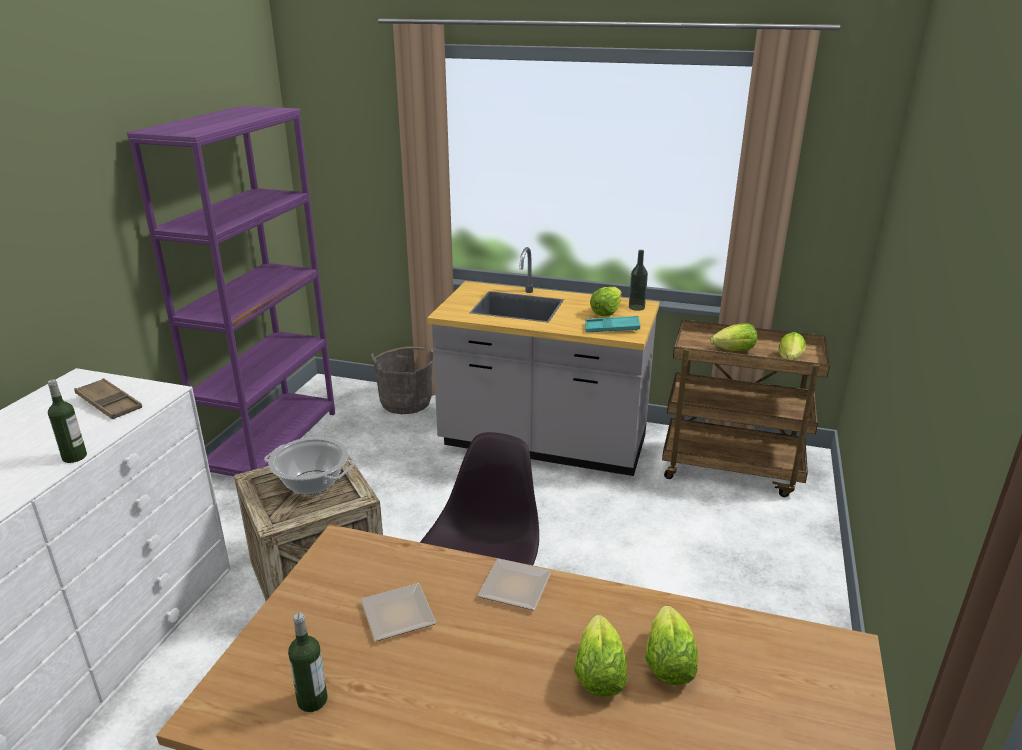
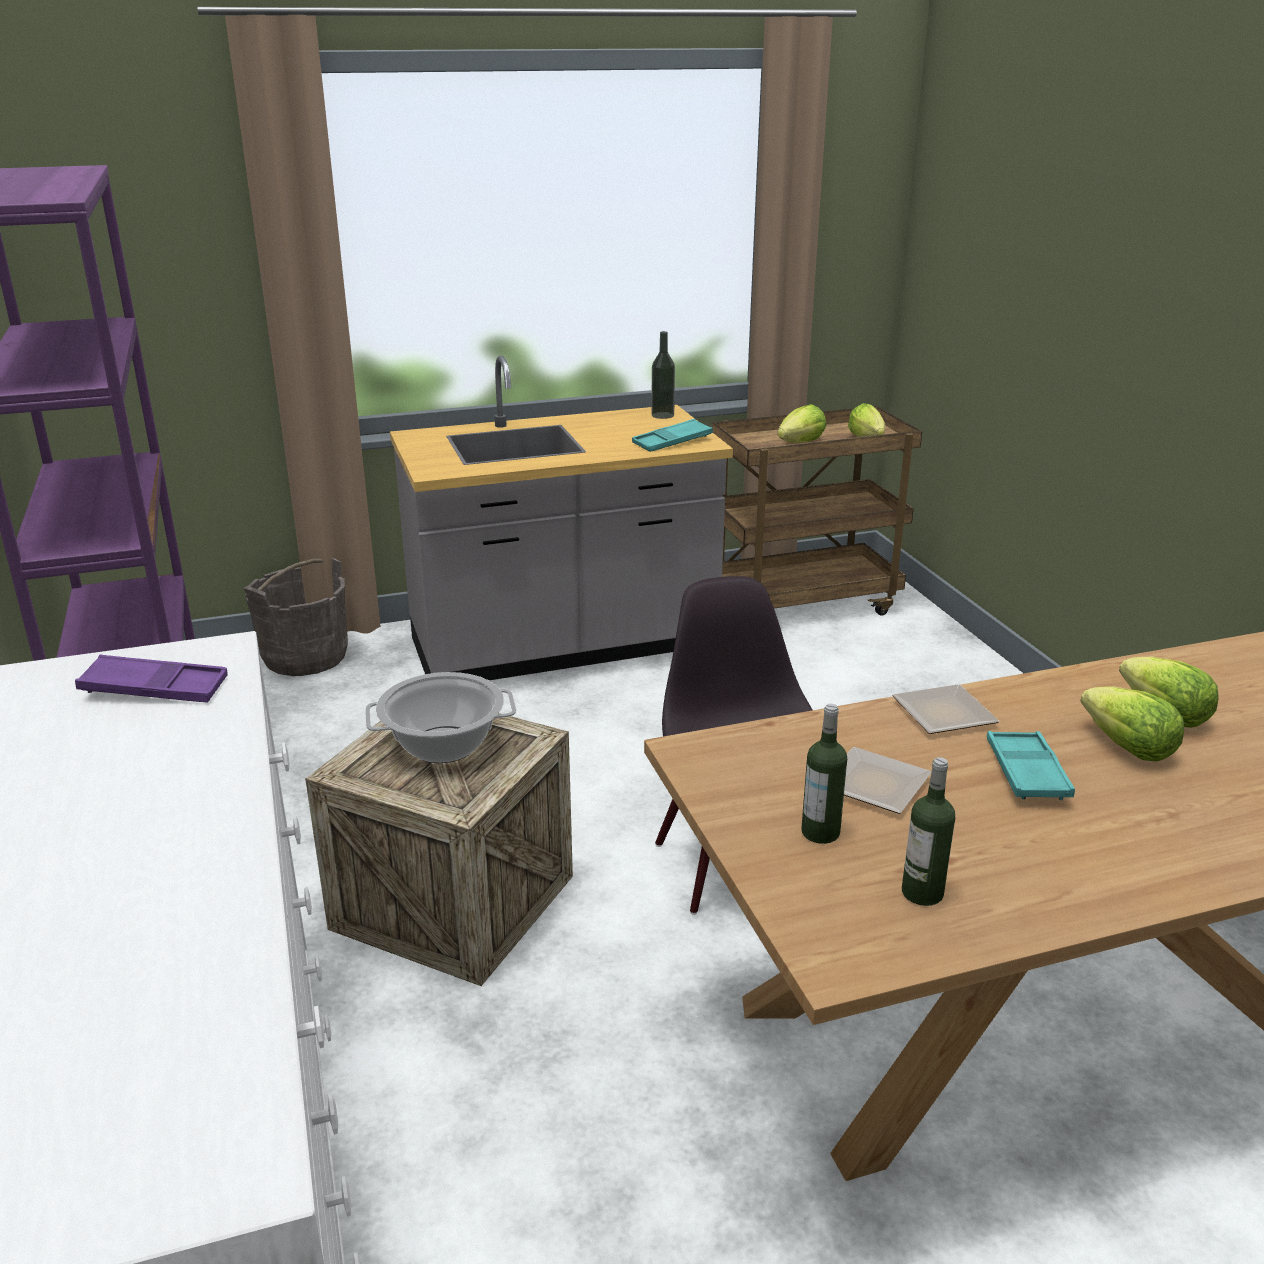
camera: 35 degrees left, 0 degrees up
bottle [48,380,87,463] -> bottle moved to [801,704,847,844]
brown tray [74,378,142,420] -> purple tray [75,655,228,703]
lettuce [590,287,622,316] -> none
none -> turquoise tray [987,731,1075,800]

